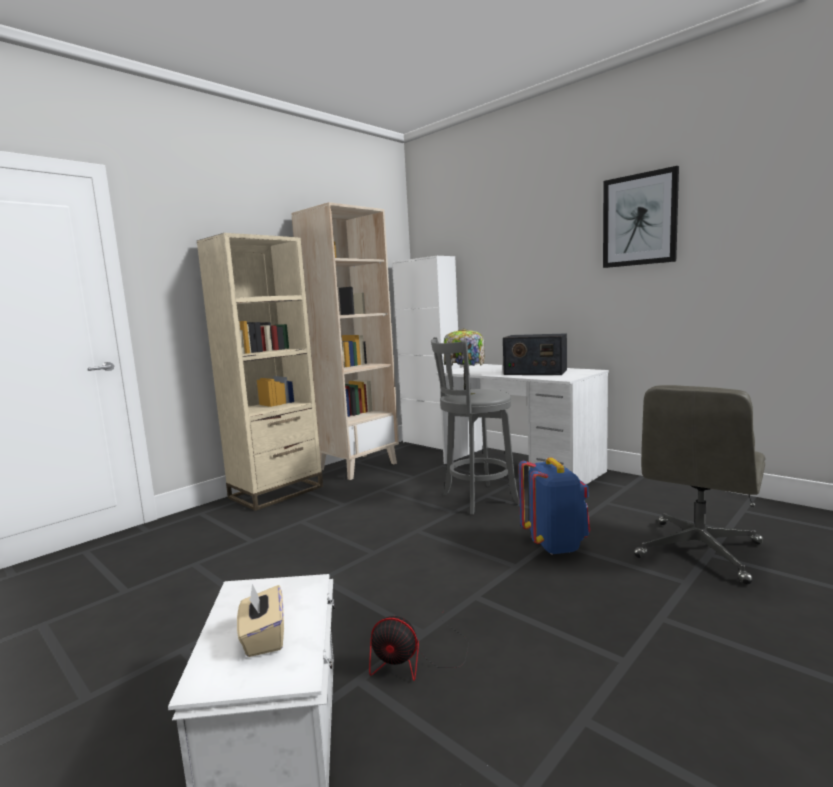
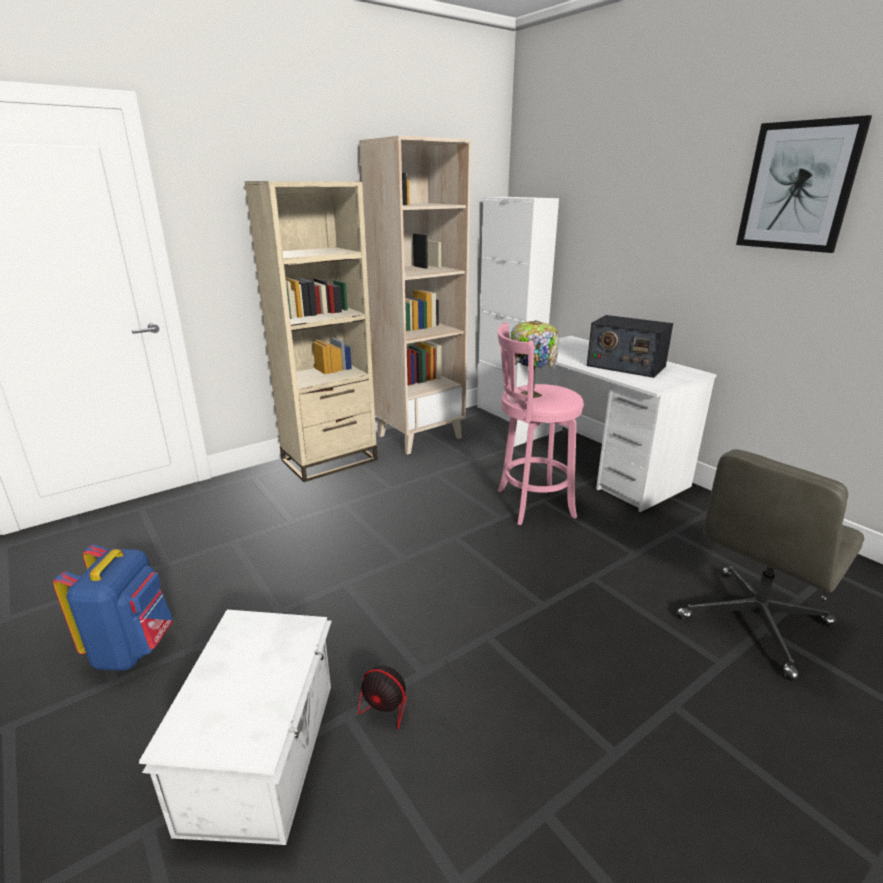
camera: 10 degrees right, 15 degrees up
beige tissue box [237,584,284,657] -> none
grey stool [431,337,520,515] -> pink stool [498,322,584,525]
blue backpack [519,458,590,555] -> blue backpack moved to [53,544,174,671]

